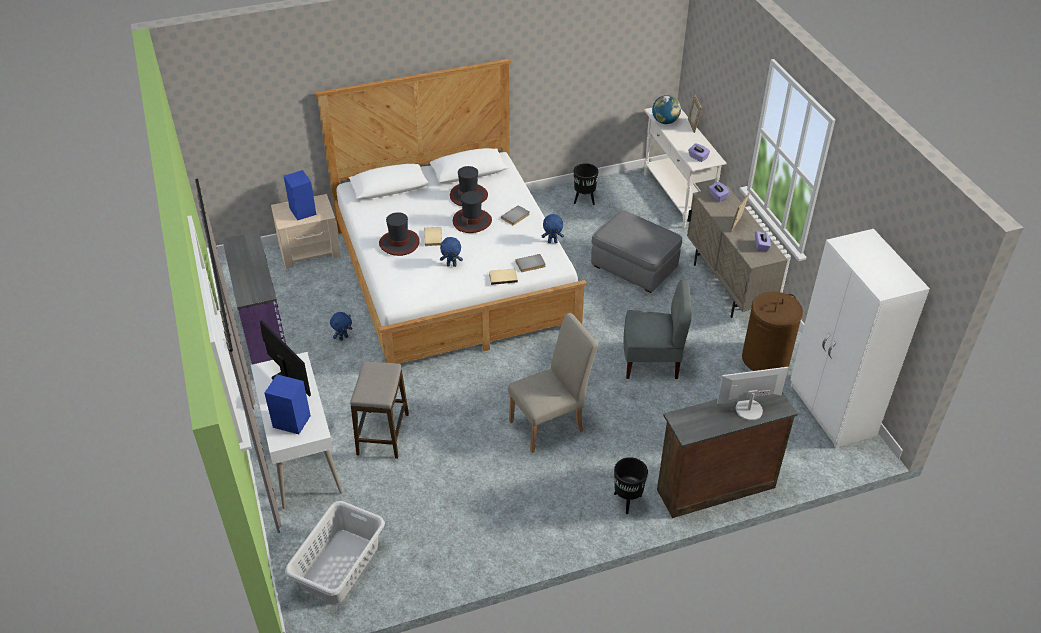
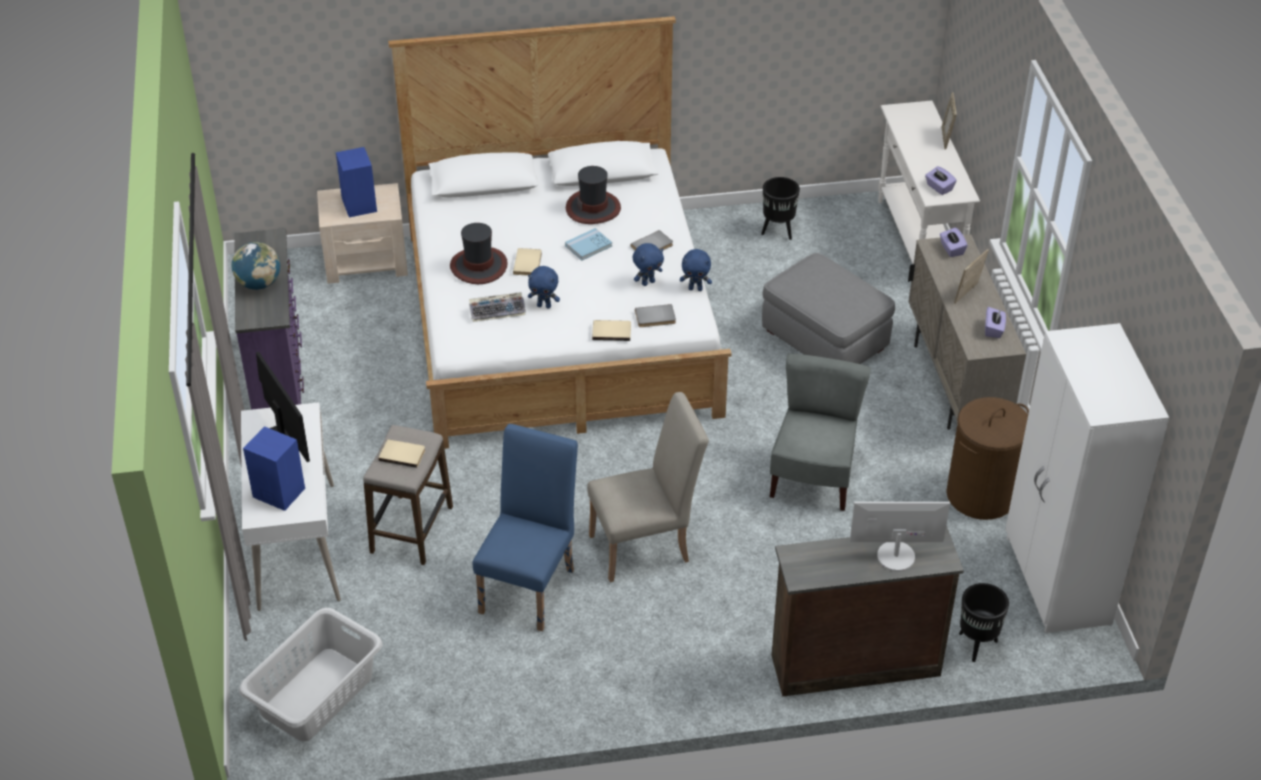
camera: 10 degrees right, 0 degrees up
blue plush toy [330,312,352,341] -> blue plush toy moved to [633,243,664,286]
hat [453,191,492,233] -> blue book [565,228,612,260]
black planter [614,457,648,514] -> black planter moved to [959,583,1009,662]
grey chair [624,280,691,379] -> grey chair turned 90 degrees counterclockwise [770,354,871,511]
globe [652,95,681,124] -> globe moved to [232,242,280,290]
none -> beige book [378,439,425,468]
none -> keyboard [469,292,526,322]
none -> blue chair [473,424,578,631]

